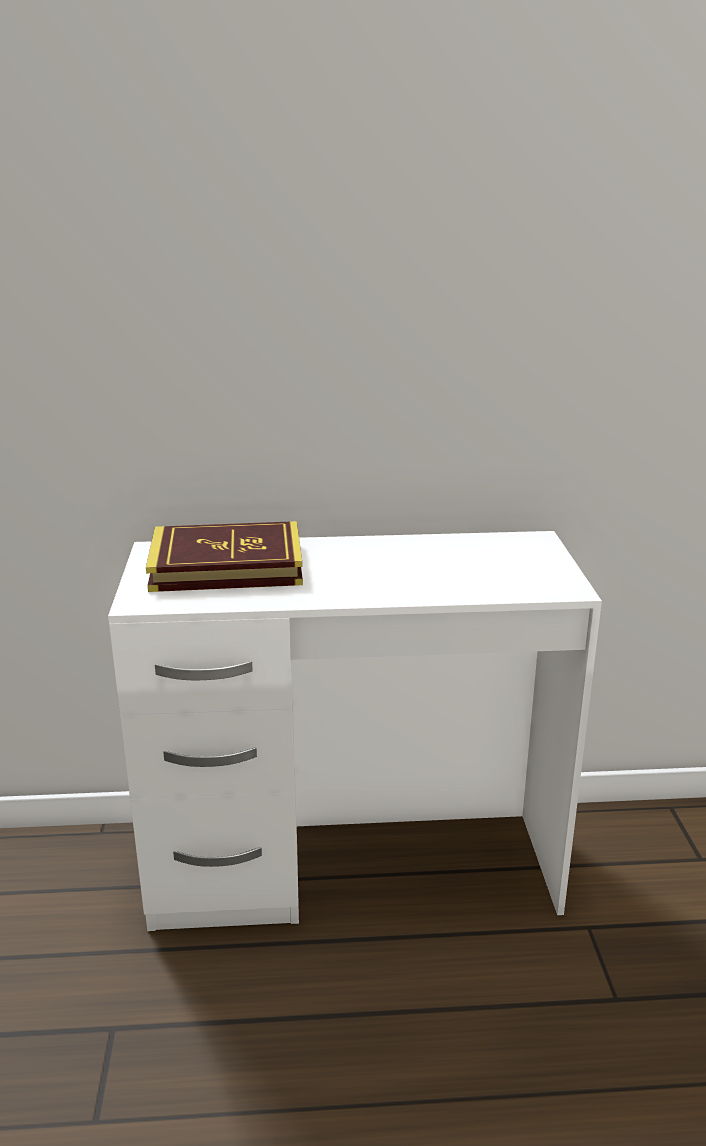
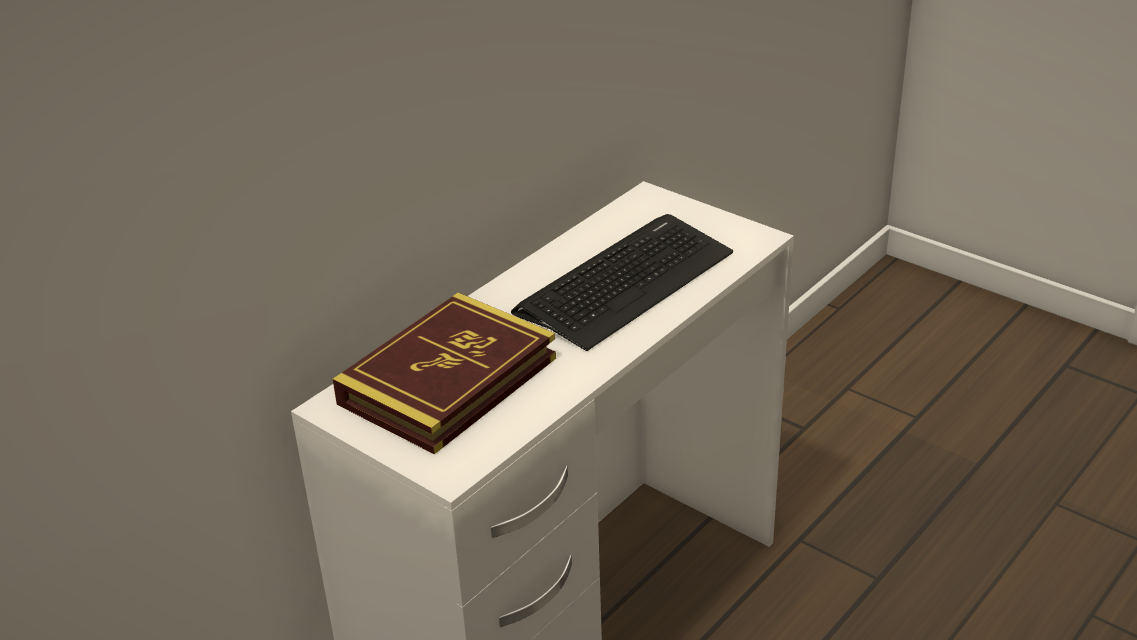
camera: 45 degrees left, 10 degrees up
none -> keyboard [511,214,733,351]

